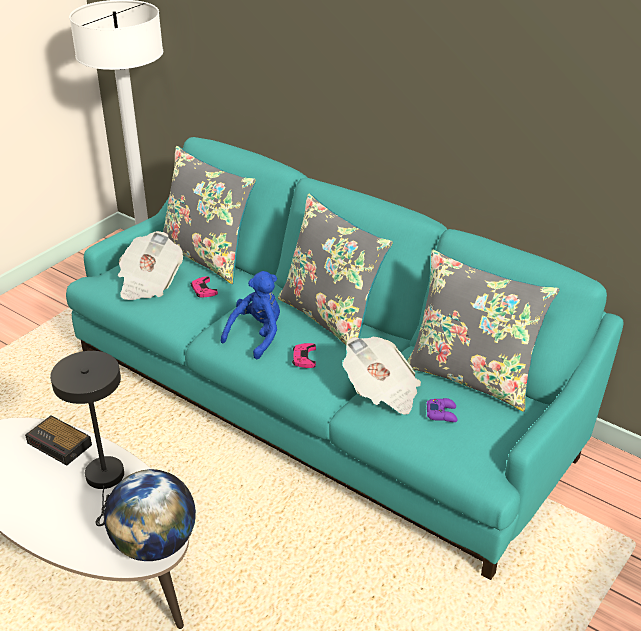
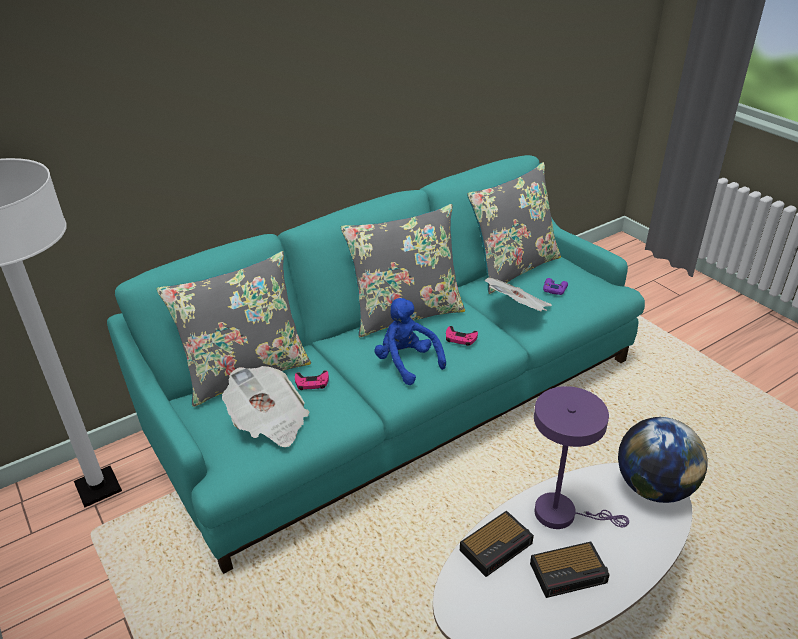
camera: 70 degrees left, 0 degrees up
black table lamp [50,351,124,526] -> purple table lamp [534,386,629,529]
none -> alarm clock [530,542,610,598]

